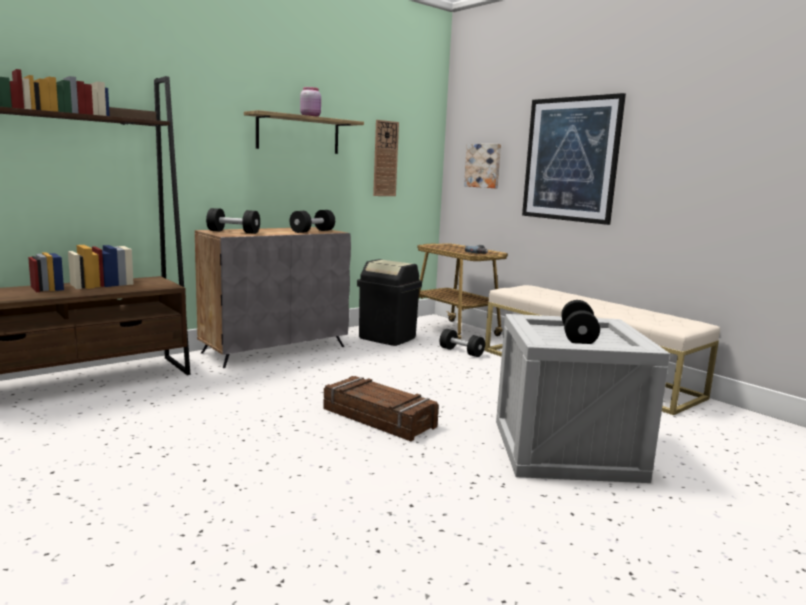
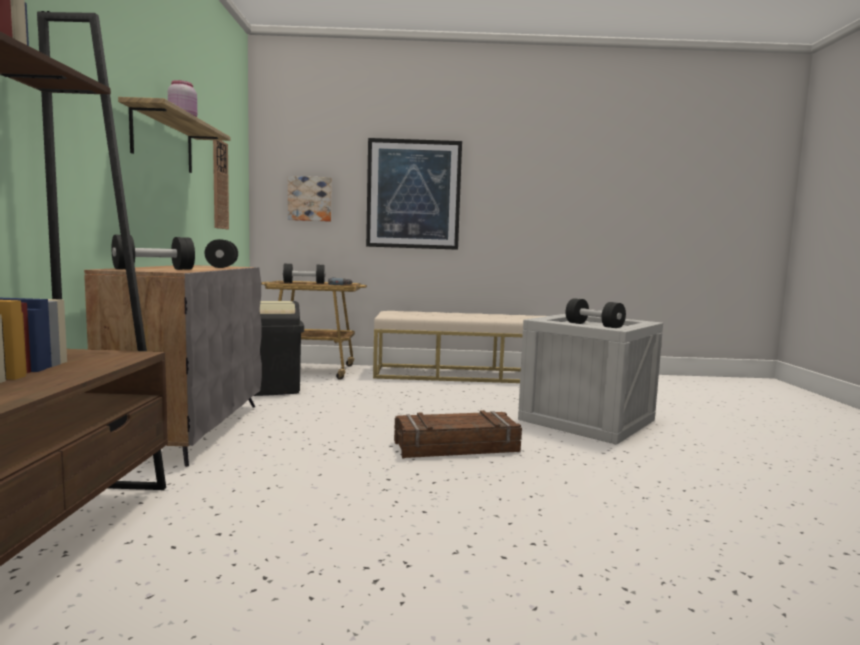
camera: 50 degrees left, 5 degrees down
black dumbbell [440,329,485,357] -> black dumbbell moved to [283,264,325,284]

